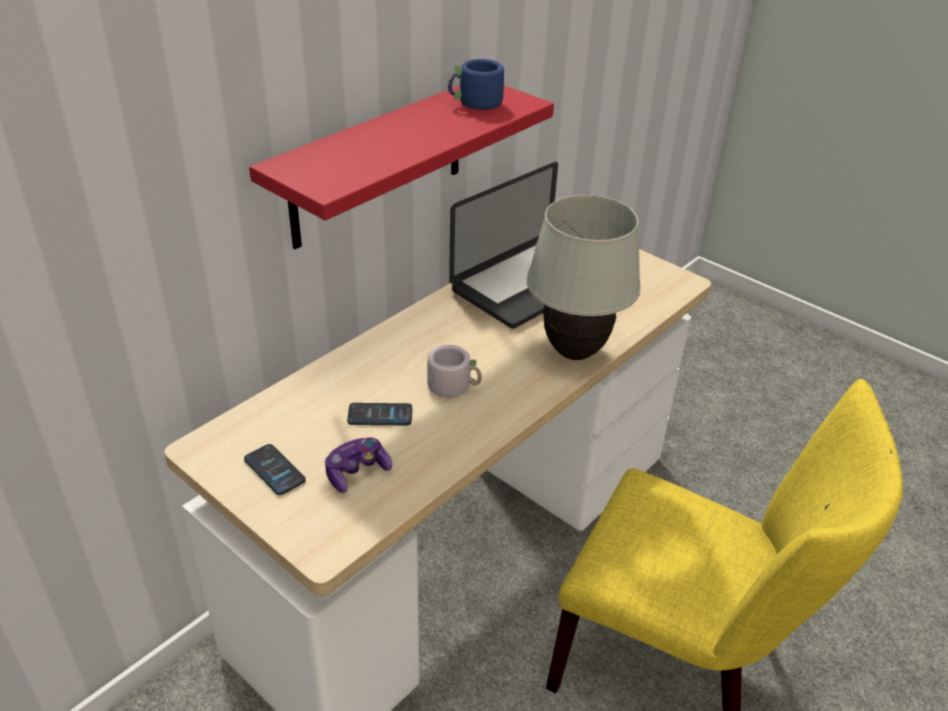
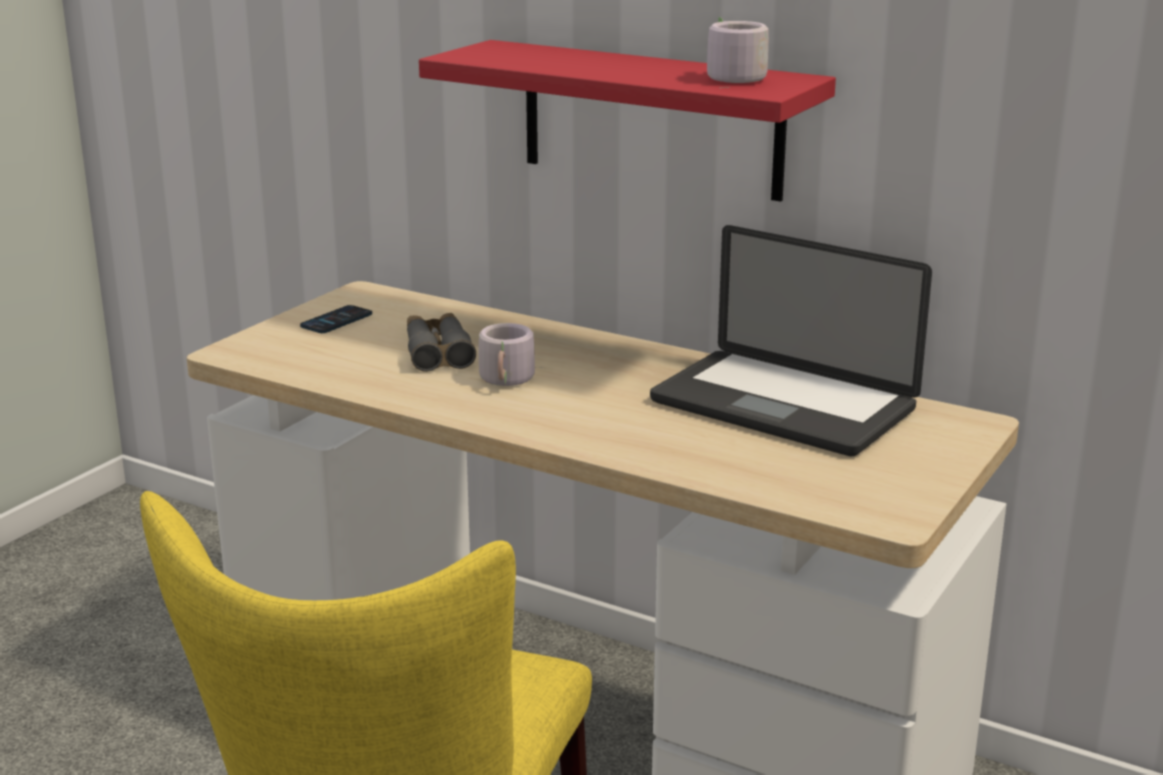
camera: 80 degrees right, 15 degrees down
game controller [325,437,392,493] -> none
phone [347,403,412,425] -> grey binoculars [407,313,476,372]
blue mug [448,59,510,112] -> grey mug [707,17,769,89]
white table lamp [527,195,641,360] -> none

